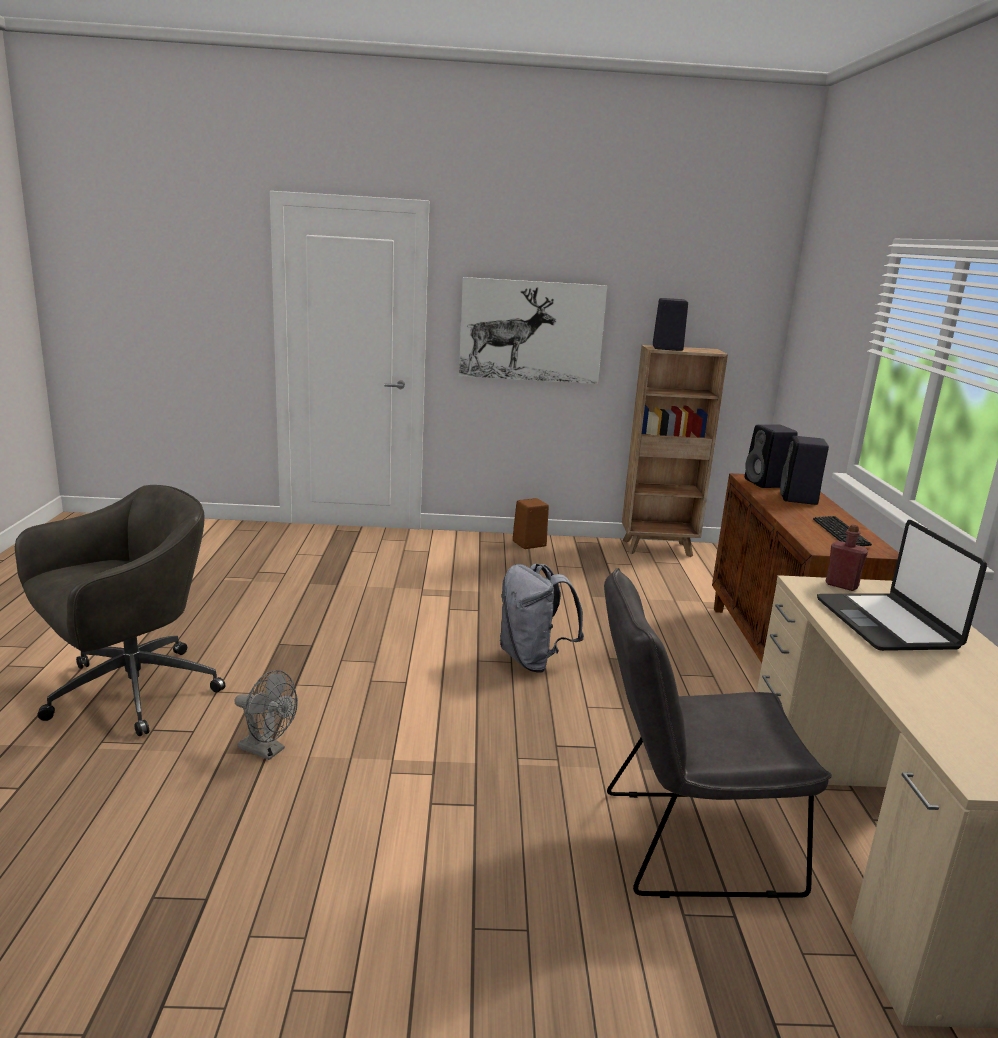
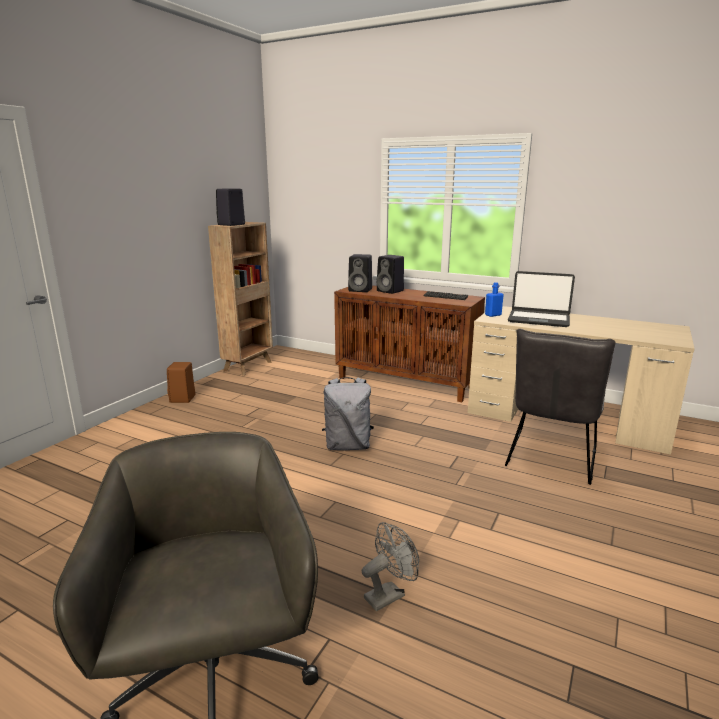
camera: 60 degrees left, 0 degrees up
picture [459,277,607,384] -> none
red bottle [826,524,868,591] -> blue bottle [485,282,504,317]

